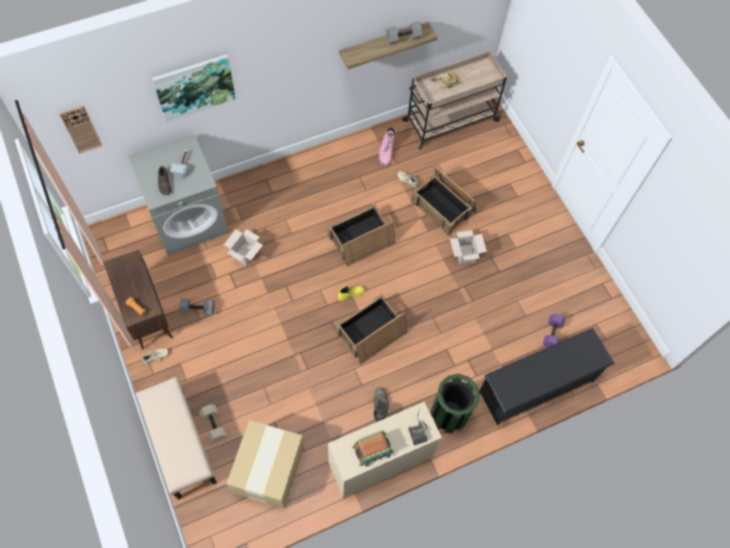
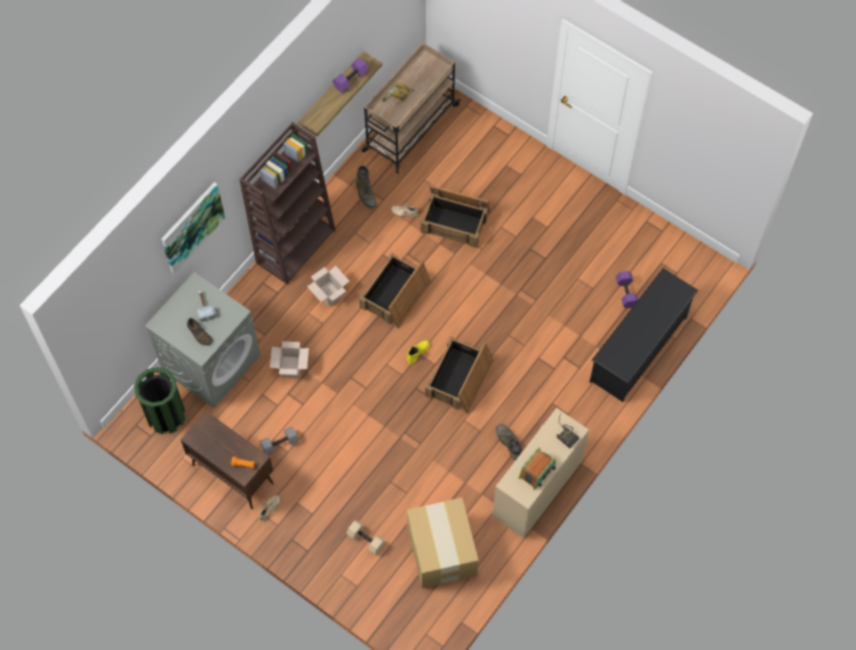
camera: 25 degrees left, 0 degrees up
wall clock [59,105,102,154] -> none
beige bench [136,377,217,500] -> none
pink boot [379,127,395,166] -> green boot [355,166,377,209]
grey dumbbell [386,21,422,45] -> purple dumbbell [332,58,369,93]
green trash can [431,374,480,433] -> green trash can moved to [134,367,185,434]
cardboard box [450,230,487,265] -> cardboard box moved to [307,266,349,307]
none -> brown bookcase [239,122,336,285]

